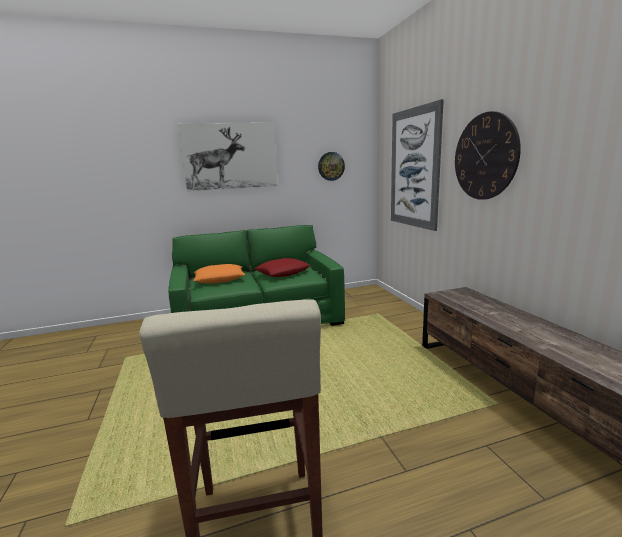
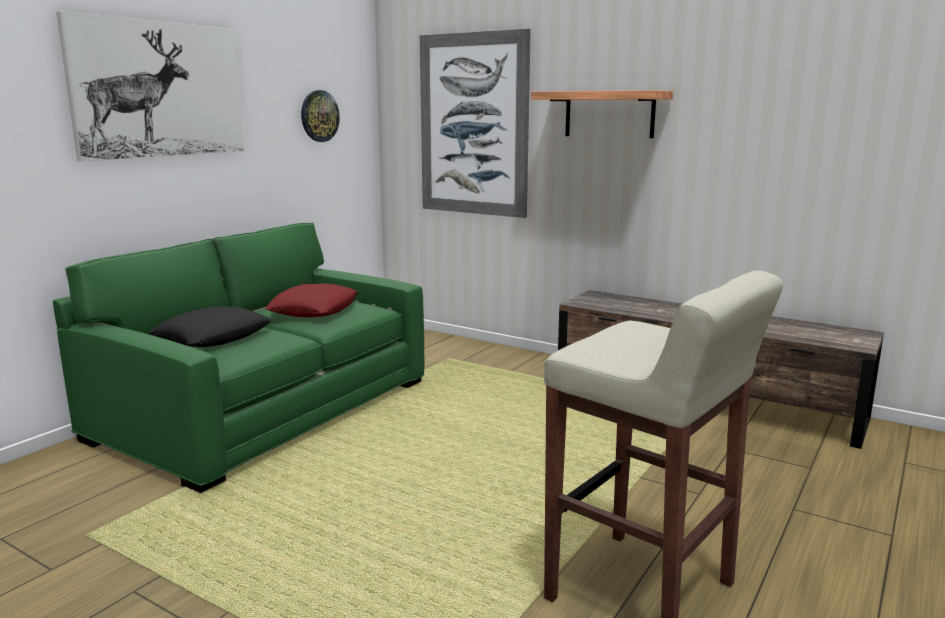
camera: 40 degrees left, 0 degrees up
orange pillow [193,264,245,284] -> black pillow [149,306,272,347]
wall clock [455,111,521,200] -> shelf [531,90,673,138]

